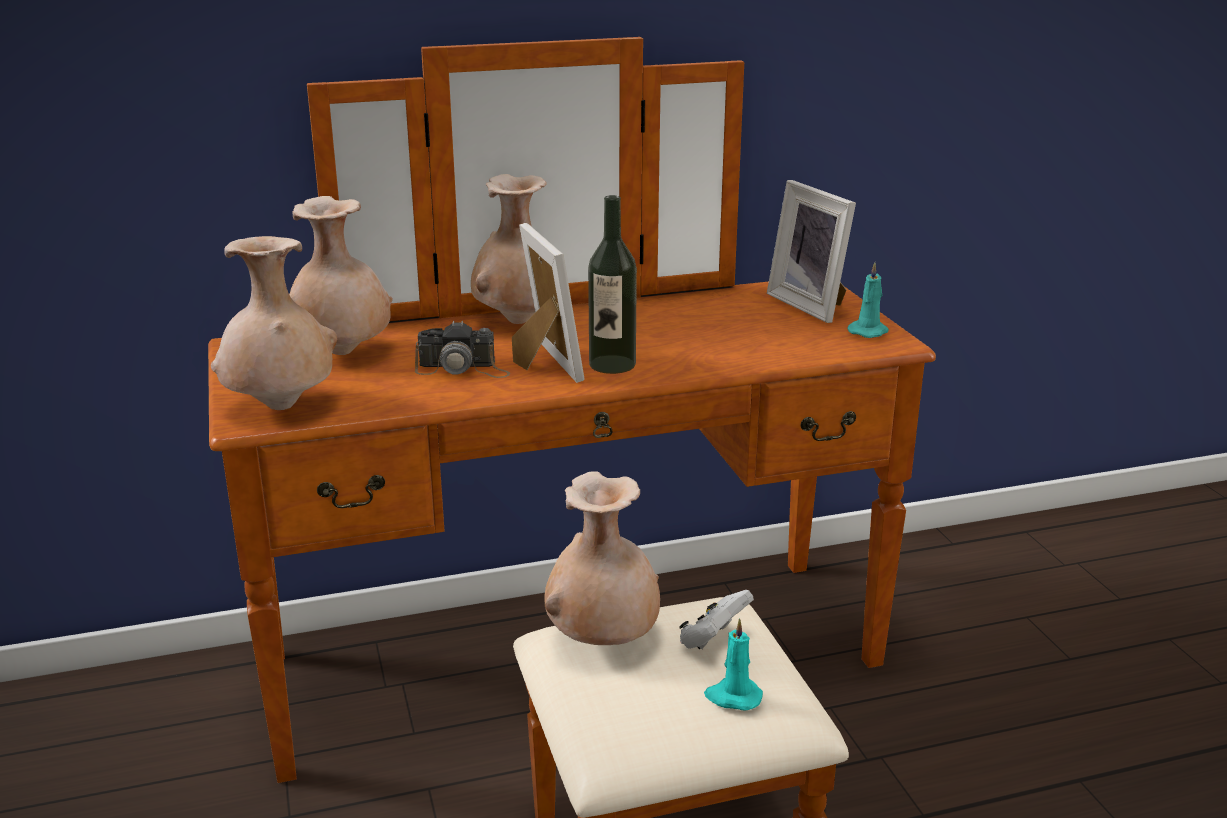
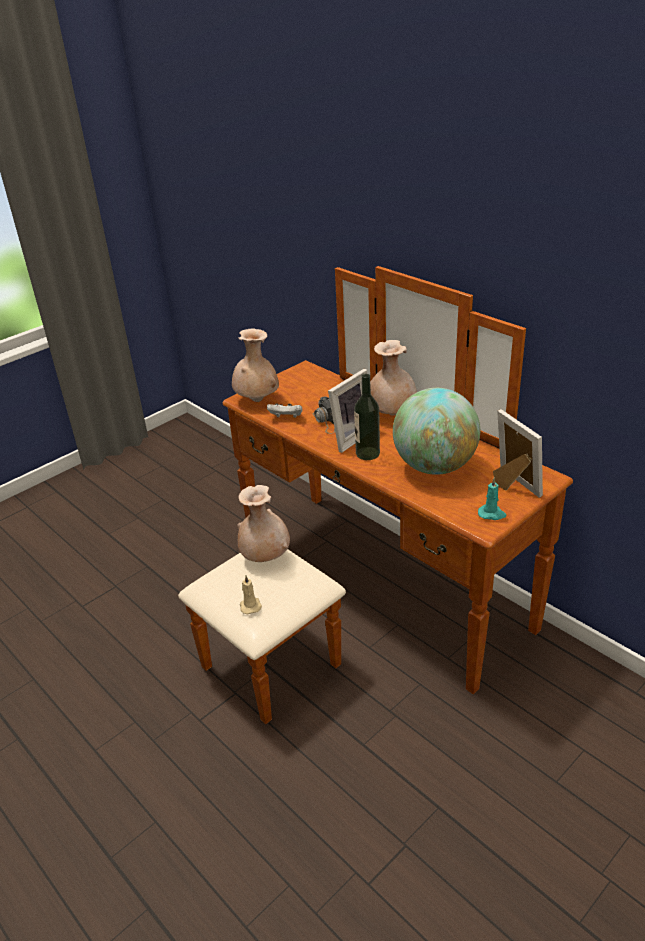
camera: 65 degrees right, 10 degrees up
beige vase [289,196,393,355] -> none
white game controller [679,590,754,649] -> white game controller moved to [267,404,302,418]
turquoise candle [704,618,763,711] -> beige candle [240,576,262,614]
picture frame [767,180,856,323] -> picture frame turned 120 degrees clockwise [493,409,543,498]
none -> globe [393,388,480,475]

